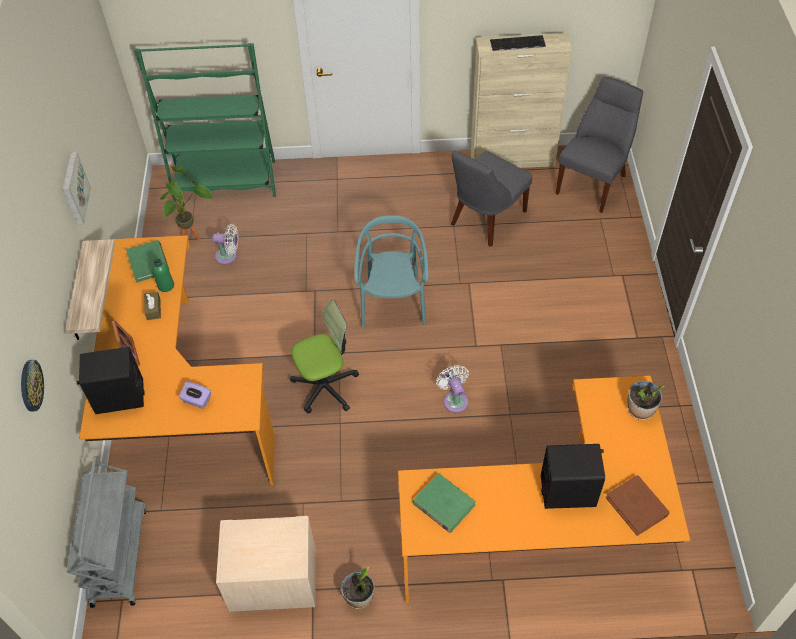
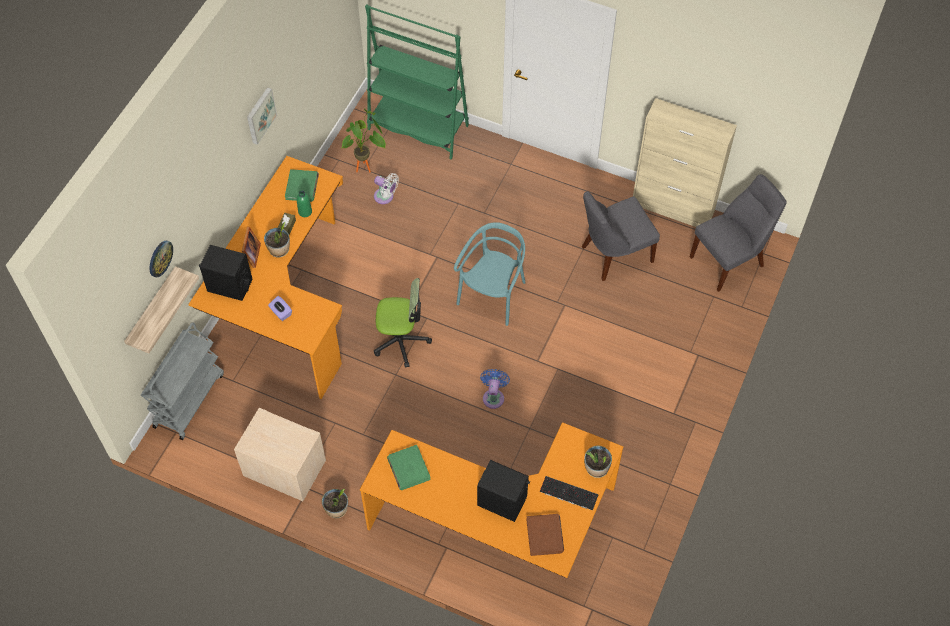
camera: 25 degrees right, 5 degrees up
shelf [65,239,115,340] -> shelf moved to [124,266,199,353]
white fan [436,365,469,413] -> blue fan [480,369,510,409]
keyboard [490,35,546,51] -> keyboard moved to [540,476,599,510]
none -> potted plant [264,222,290,257]

